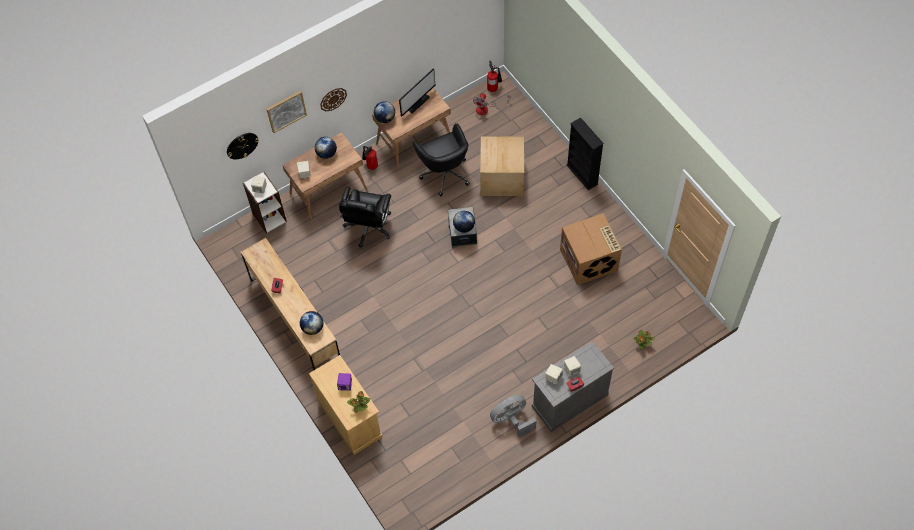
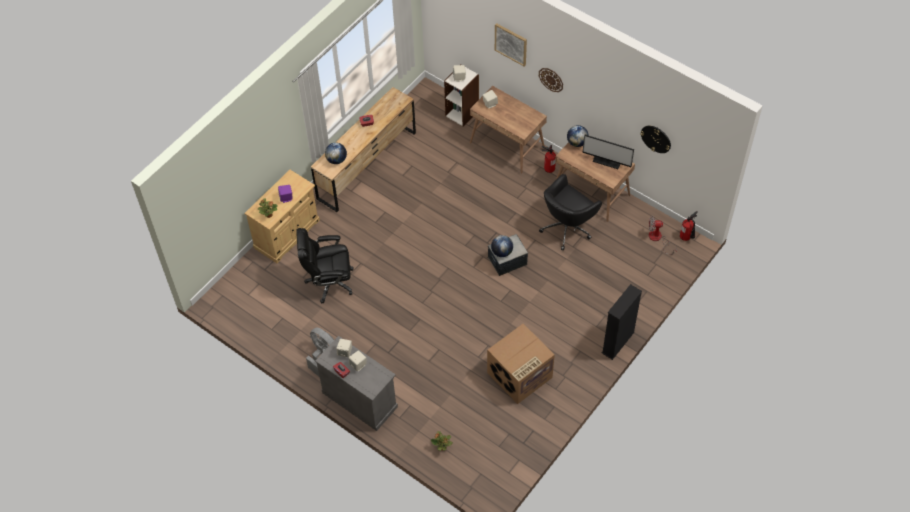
camera: 70 degrees right, 5 degrees down
wall clock [227,133,259,160] -> wall clock moved to [641,126,671,153]
globe [315,137,337,159] -> none
black office chair [339,187,391,247] -> black office chair moved to [296,228,354,303]
cardboard box [480,136,524,196] -> none

